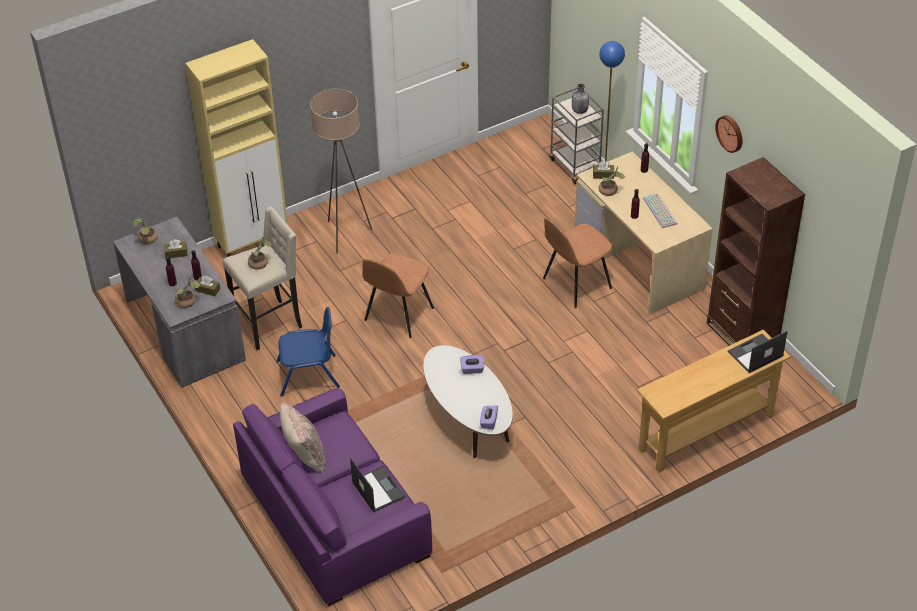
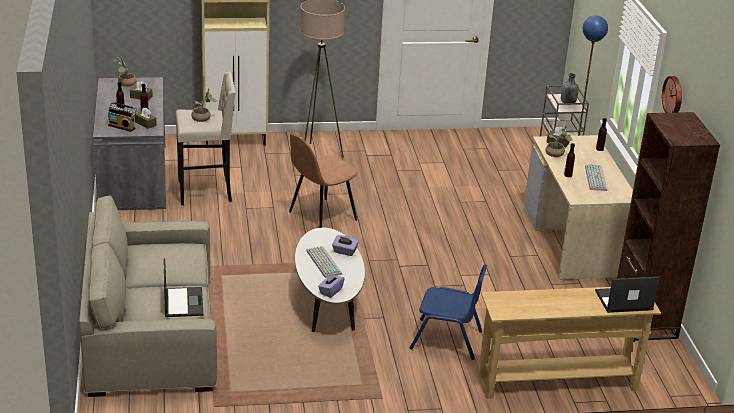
camera: 20 degrees right, 15 degrees down
potted plant [175,276,200,308] -> radio [108,102,137,132]
purple sofa [233,388,432,606] -> beige sofa [79,196,217,397]
blue chair [277,307,340,396] -> blue chair moved to [410,264,487,360]
beige pillow [280,403,326,472] -> none
brown chair [543,218,613,308] -> none
none -> keyboard [306,246,342,278]

